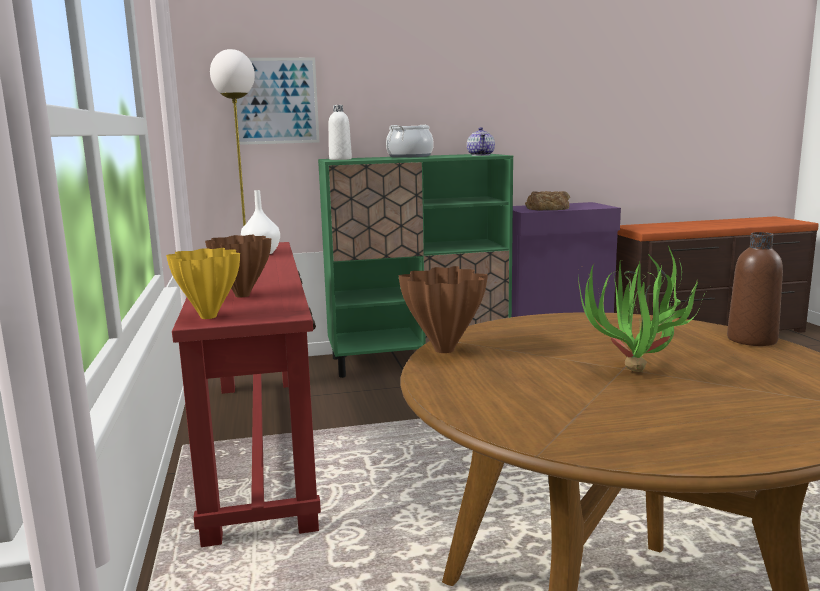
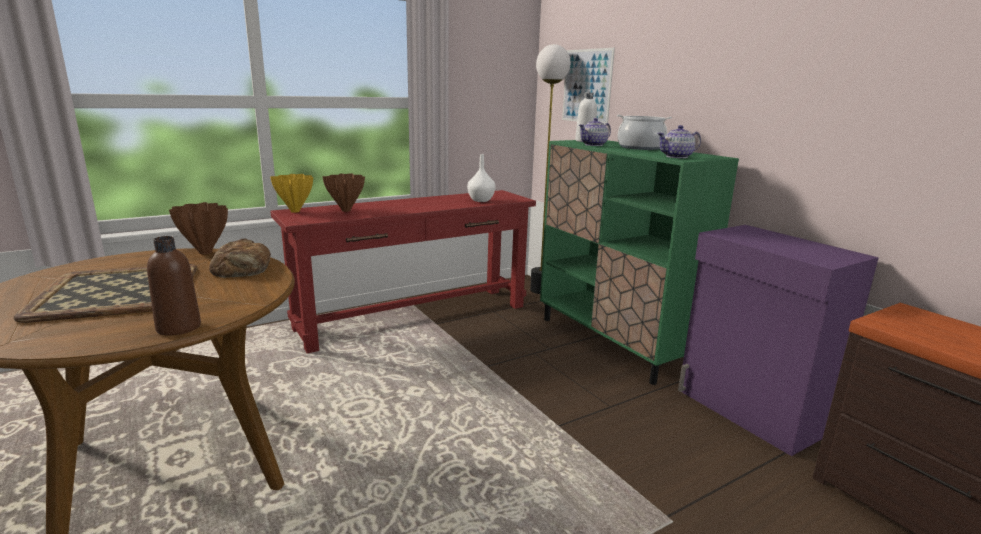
camera: 70 degrees right, 5 degrees up
bread [525,191,570,210] -> bread moved to [209,238,271,278]
potted plant [578,246,706,372] -> tray [13,264,197,323]
none -> teapot [579,118,611,146]

